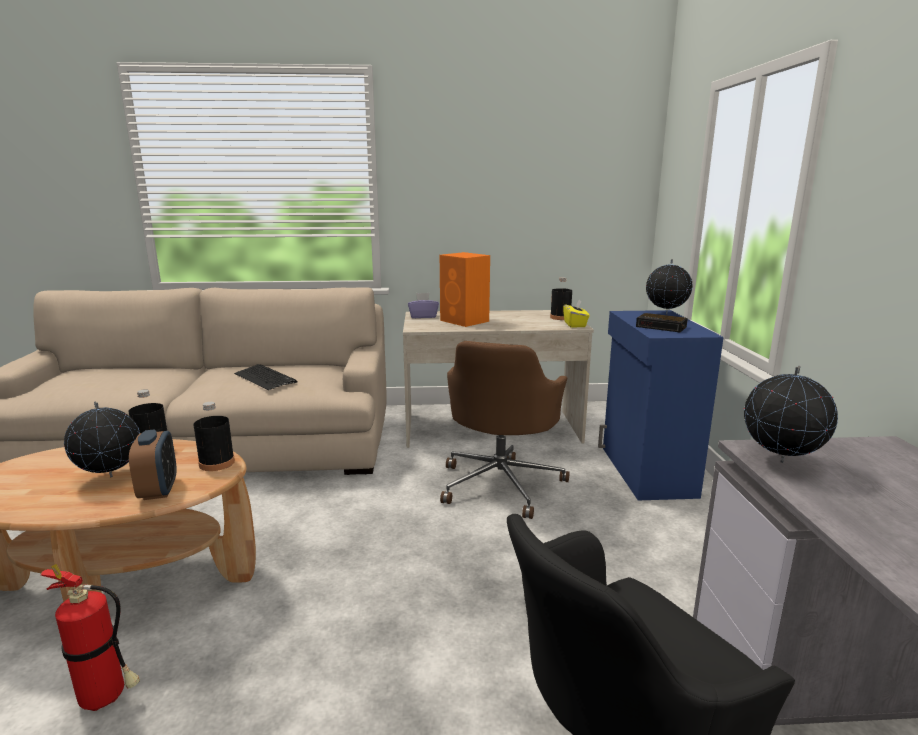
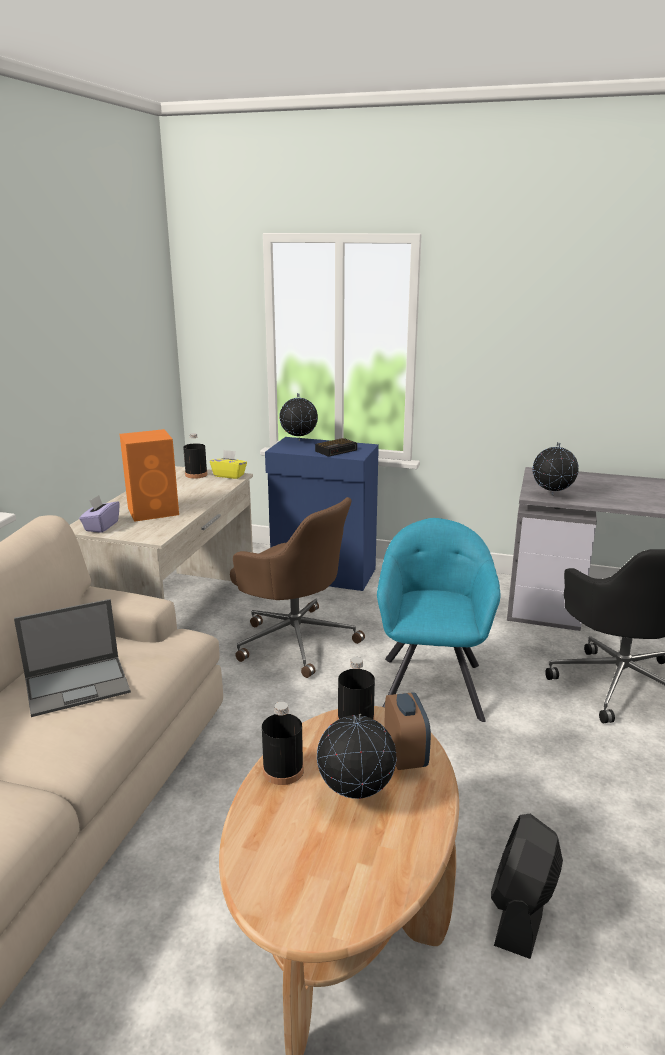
camera: 70 degrees left, 5 degrees up
fire extinguisher [41,564,140,711] -> black fan [491,814,563,959]
alarm clock [129,429,177,500] -> alarm clock turned 75 degrees clockwise [385,692,431,770]
keyboard [235,364,298,390] -> laptop [14,599,131,717]
none -> turquoise armchair [377,518,500,722]

